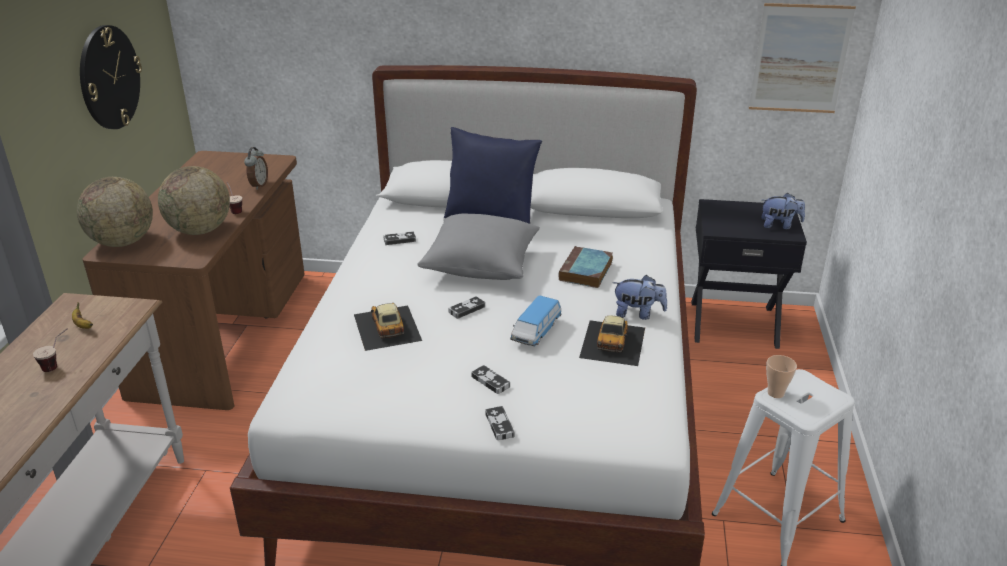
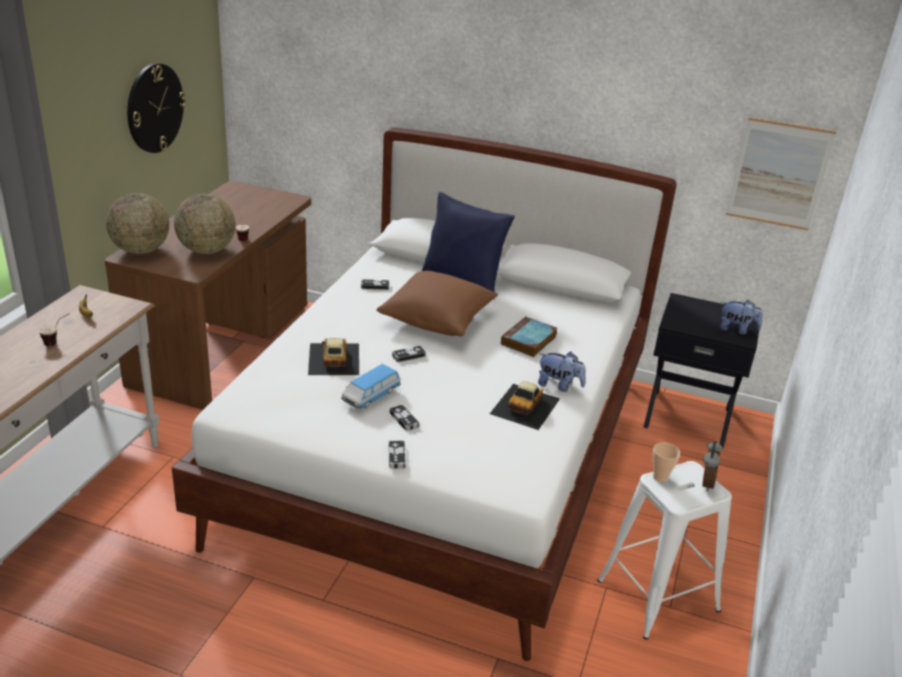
camera: 10 degrees right, 0 degrees up
alarm clock [244,147,268,190] -> alarm clock moved to [703,441,723,492]
grey pillow [417,214,540,280] -> brown pillow [377,271,498,336]
toy car [510,295,562,346] -> toy car moved to [341,364,401,409]

